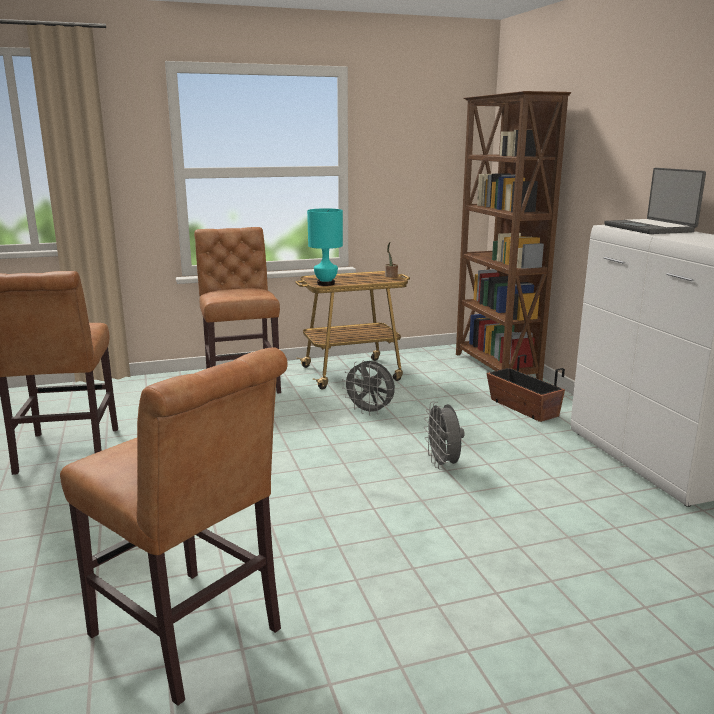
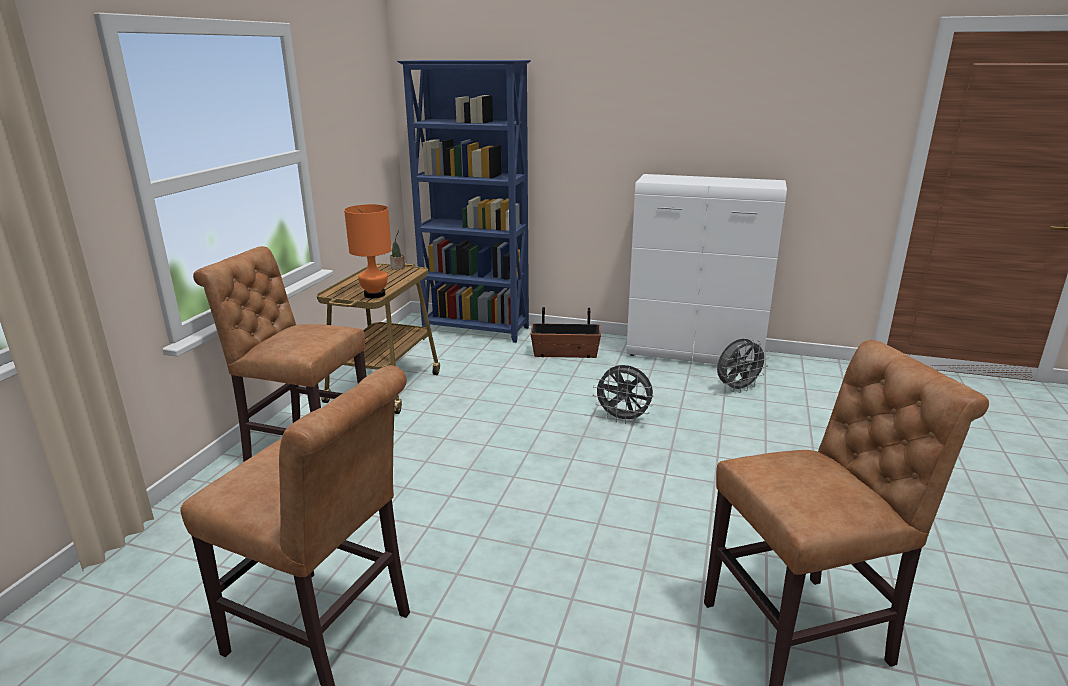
camera: 55 degrees left, 5 degrees up
turquoise table lamp [307,208,343,286] -> orange table lamp [344,204,392,298]
grey fan [342,360,395,416] -> grey fan moved to [717,339,769,393]
brown bookcase [456,91,571,381] -> blue bookcase [397,60,531,343]
laptop [604,168,706,234] -> none

